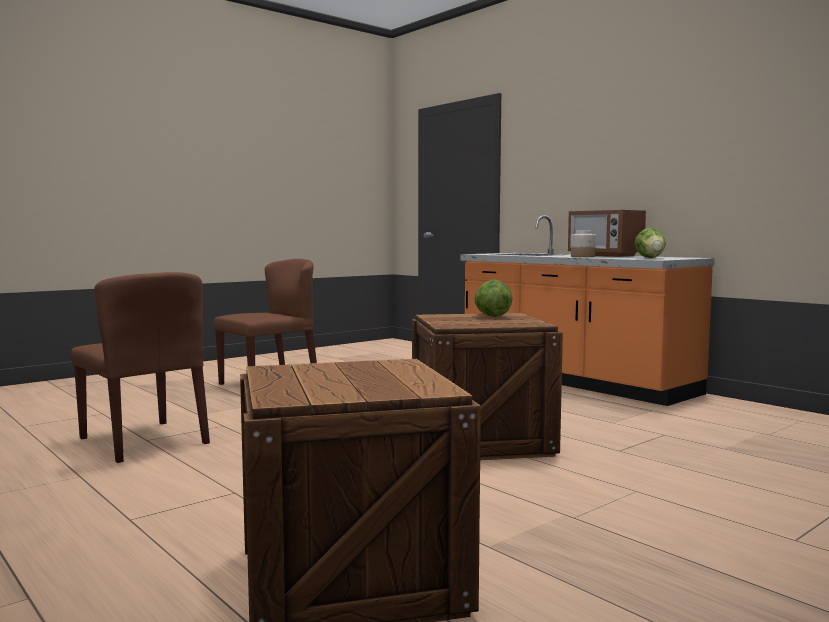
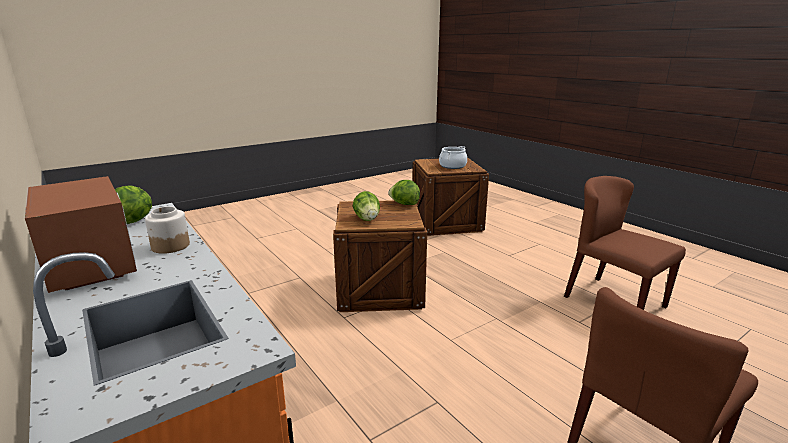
camera: 175 degrees left, 15 degrees up
none -> lettuce [389,180,420,205]
none -> cooking pot [439,146,467,169]

